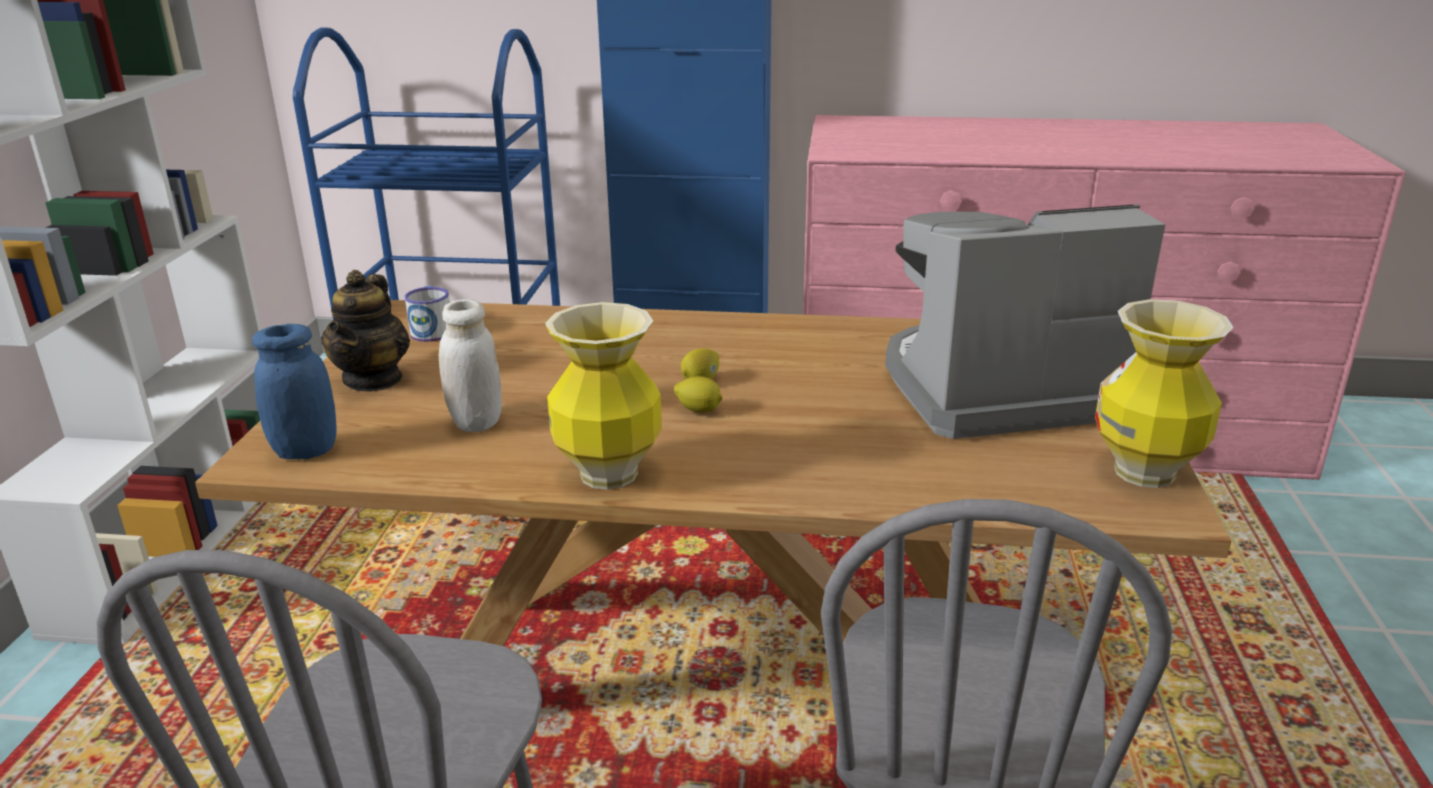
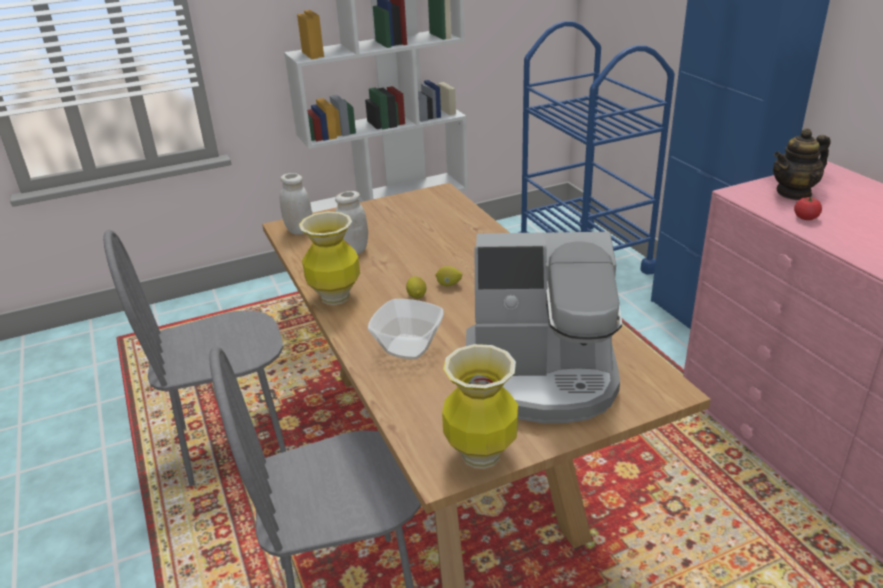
camera: 60 degrees right, 5 degrees up
blue jar [252,324,337,459] -> white jar [280,173,312,235]
teapot [321,270,410,391] -> teapot moved to [773,128,831,200]
mug [404,285,450,342] -> none
coffee machine [885,204,1166,439] -> coffee machine turned 135 degrees clockwise [466,232,622,423]
none -> bowl [368,299,444,359]
none -> tomato [794,197,822,220]

